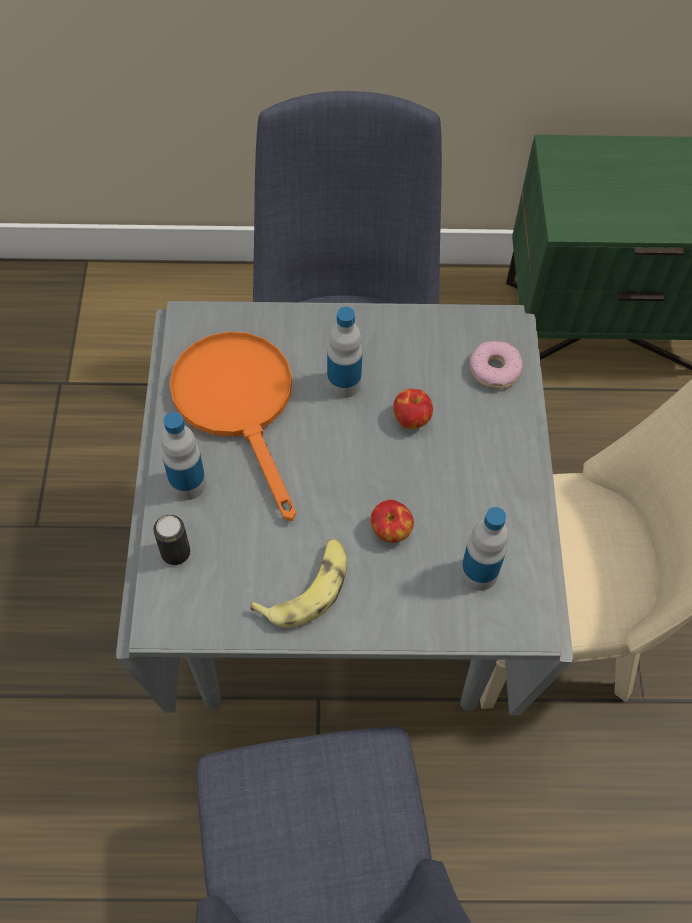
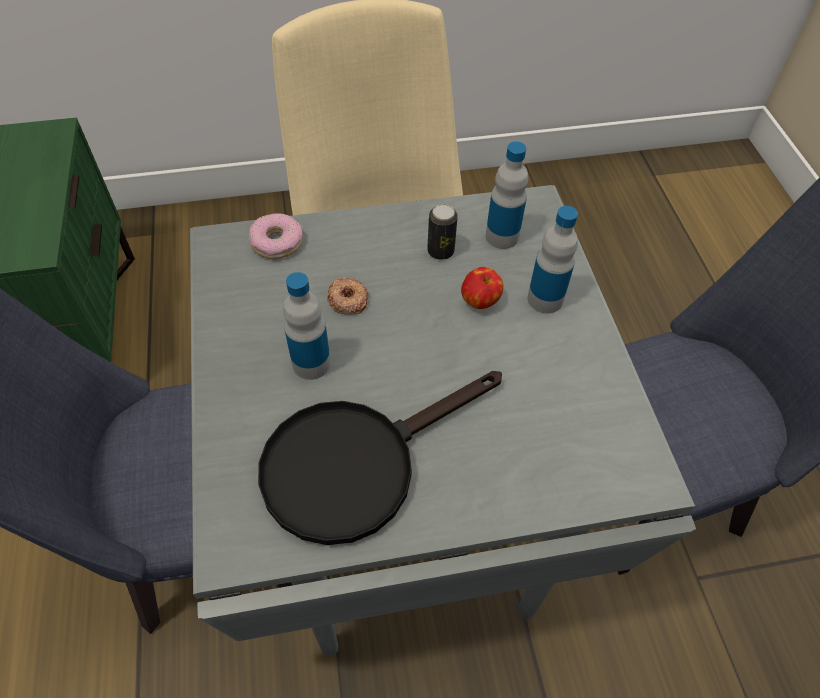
camera: 100 degrees left, 5 degrees down
can [153,515,190,565] -> can moved to [427,204,458,260]
bottle [161,412,206,500] -> bottle moved to [527,206,578,313]
orange frying pan [170,332,296,521] -> black frying pan [258,371,502,545]
banana [250,539,347,628] -> none
apple [393,389,433,429] -> donut [327,277,369,315]

